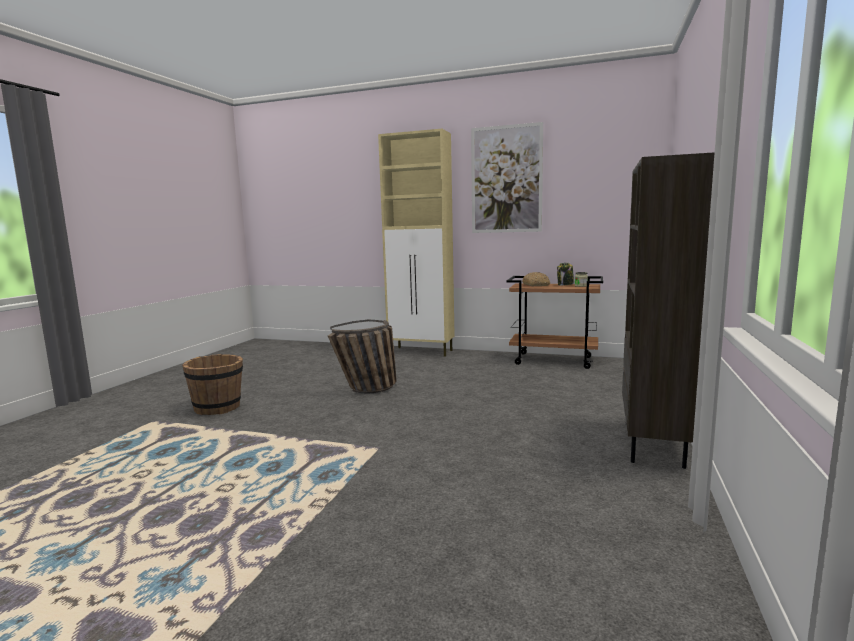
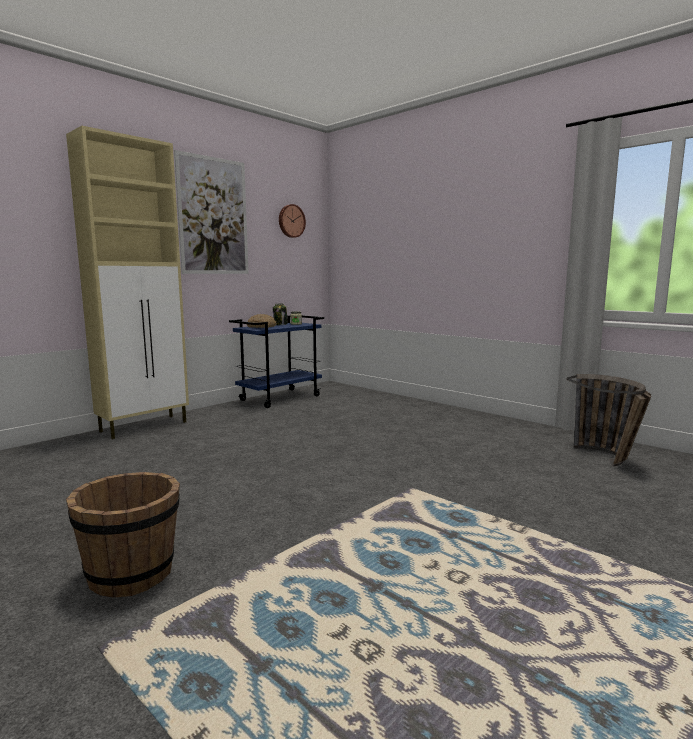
camera: 65 degrees left, 0 degrees up
basket [328,319,397,393] -> basket moved to [567,374,651,467]
brown cart [506,276,603,369] -> blue cart [229,315,324,408]
brown bookcase [622,152,715,469] -> none
none -> wall clock [279,204,306,238]

